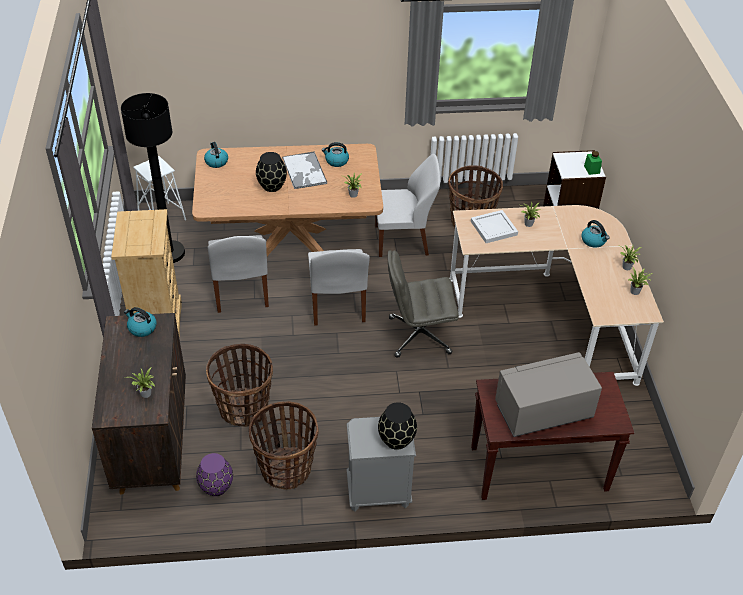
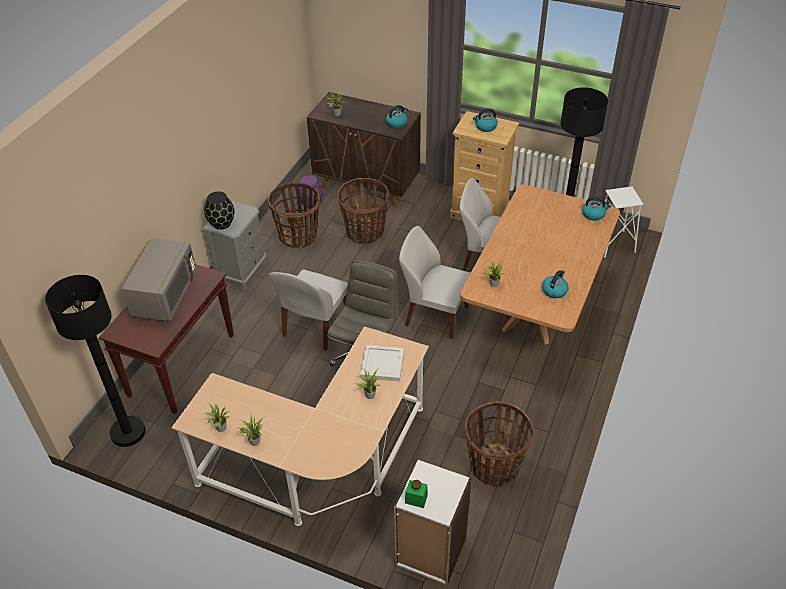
camera: 120 degrees right, 0 degrees up
black vase [256,152,287,192] -> none
tray [282,151,327,189] -> none
white chair [375,154,440,257] -> white chair moved to [269,269,348,351]
kettle [582,220,609,248] -> kettle moved to [473,108,498,132]
none -> black floor lamp [45,275,146,447]

